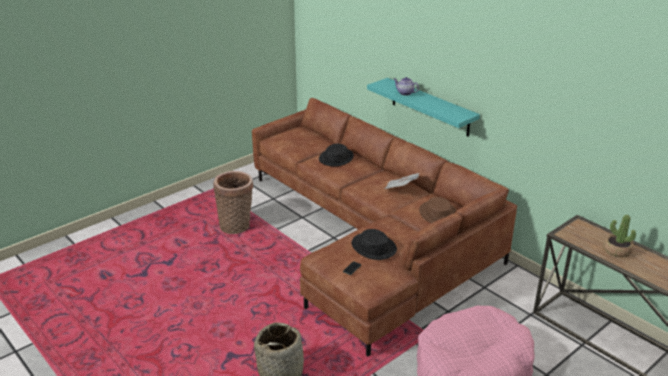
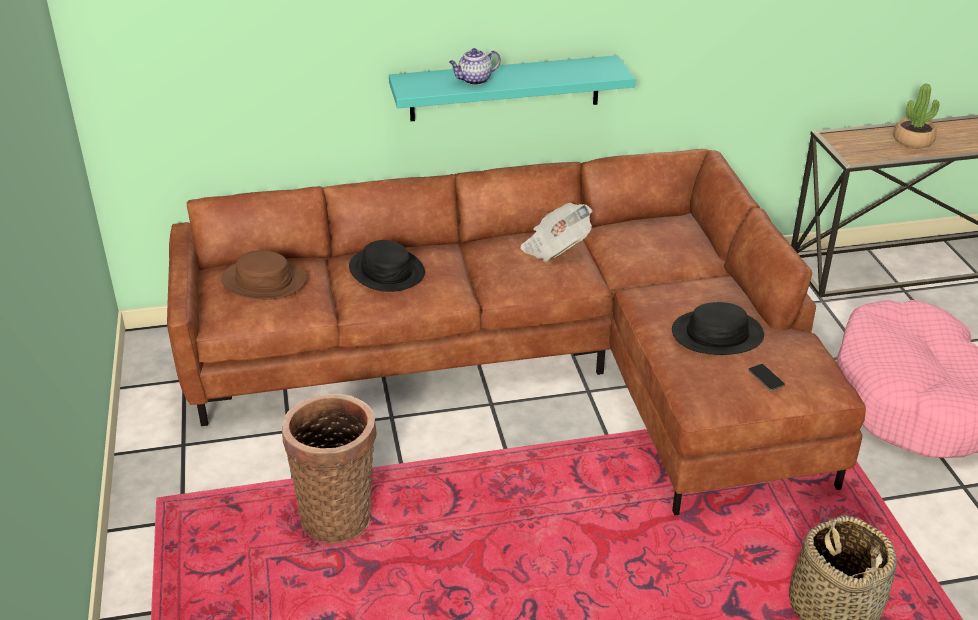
camera: 60 degrees left, 5 degrees up
brown hat [419,197,457,223] -> brown hat moved to [221,250,306,299]

